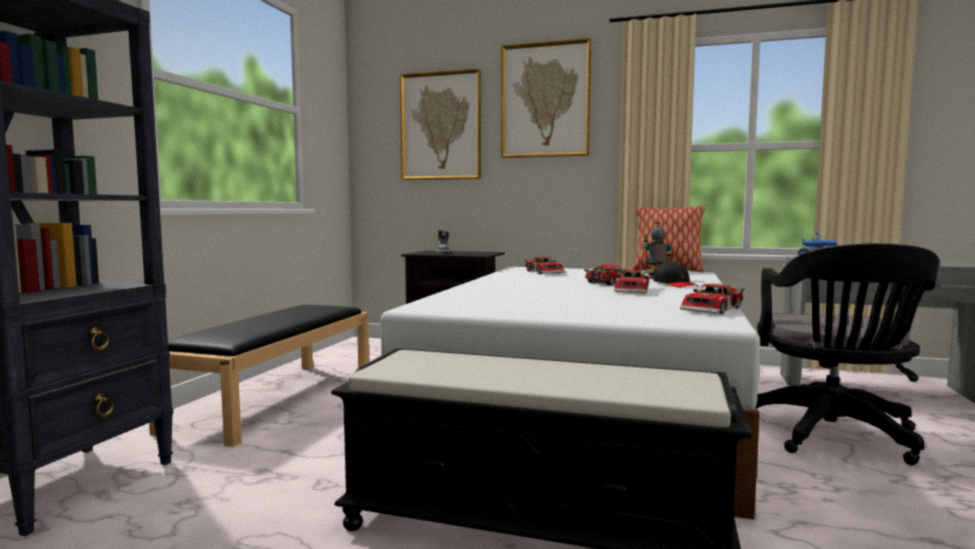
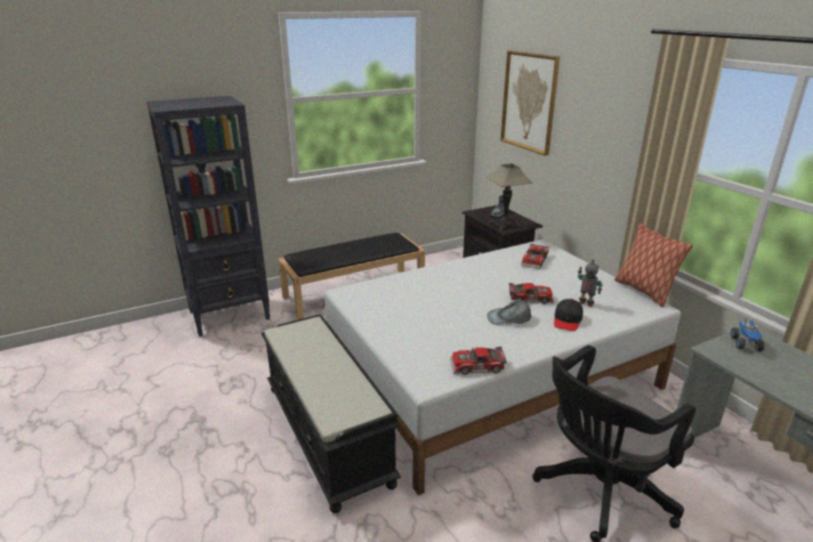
camera: 45 degrees right, 20 degrees up
picture [501,38,591,158] -> none
toy car [614,270,649,293] -> grey cap [487,299,532,325]
none -> table lamp [486,164,532,230]

